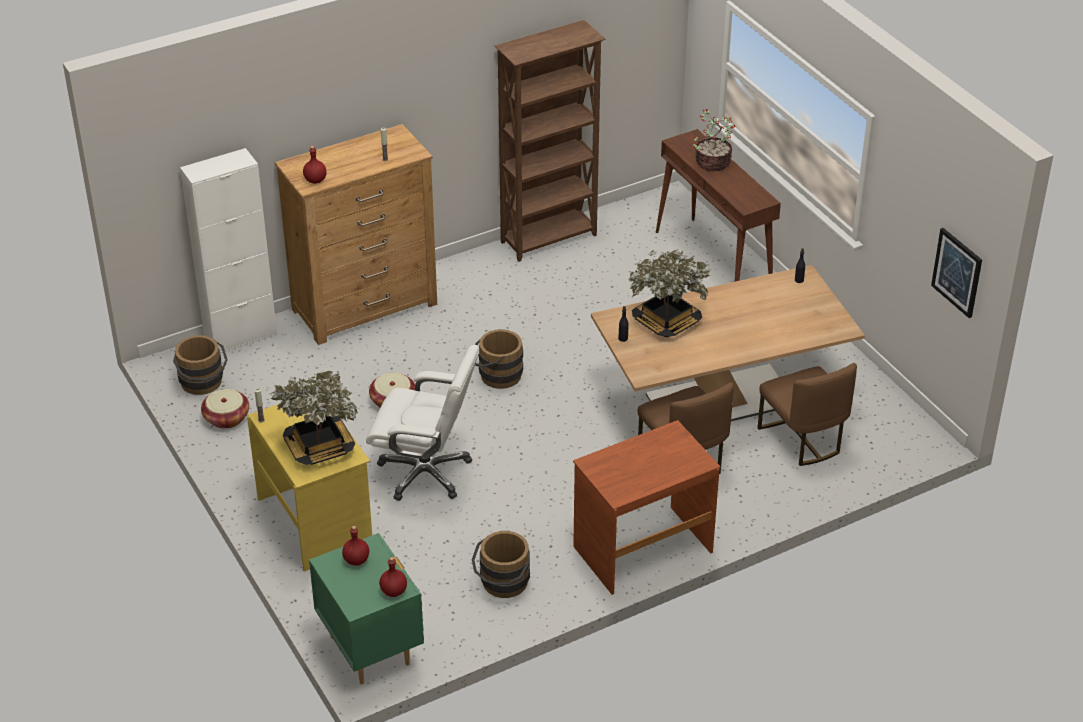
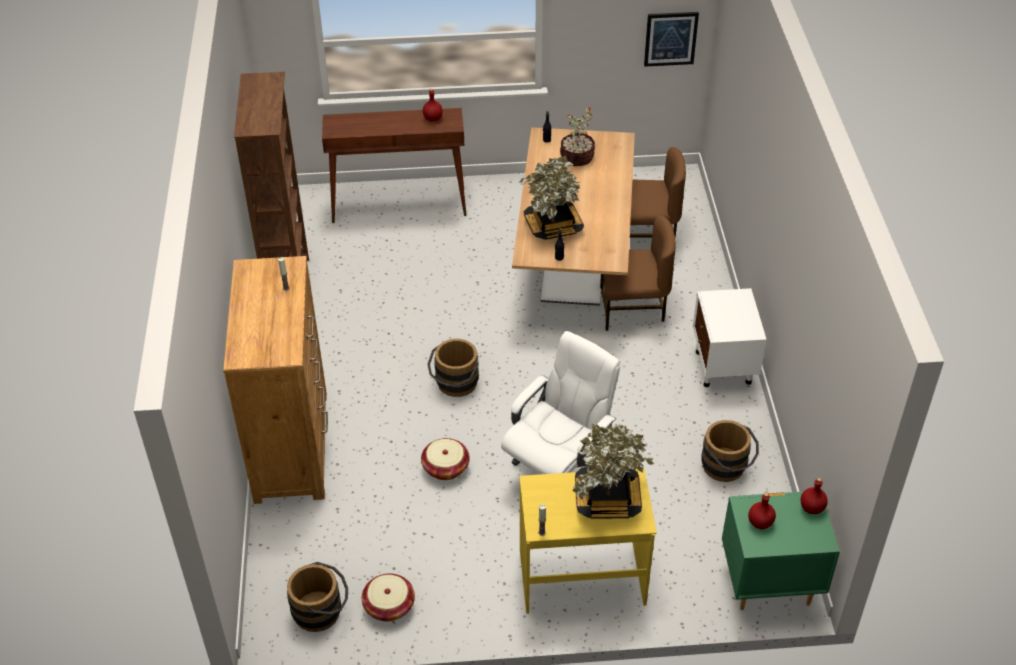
camera: 65 degrees left, 5 degrees up
white cabinet [180,148,277,353] -> none
red bottle [303,146,327,184] -> red bottle moved to [423,89,443,121]
brown desk [573,420,721,595] -> white nightstand [693,288,767,387]
potted plant [692,109,736,172] -> potted plant moved to [560,107,595,166]

